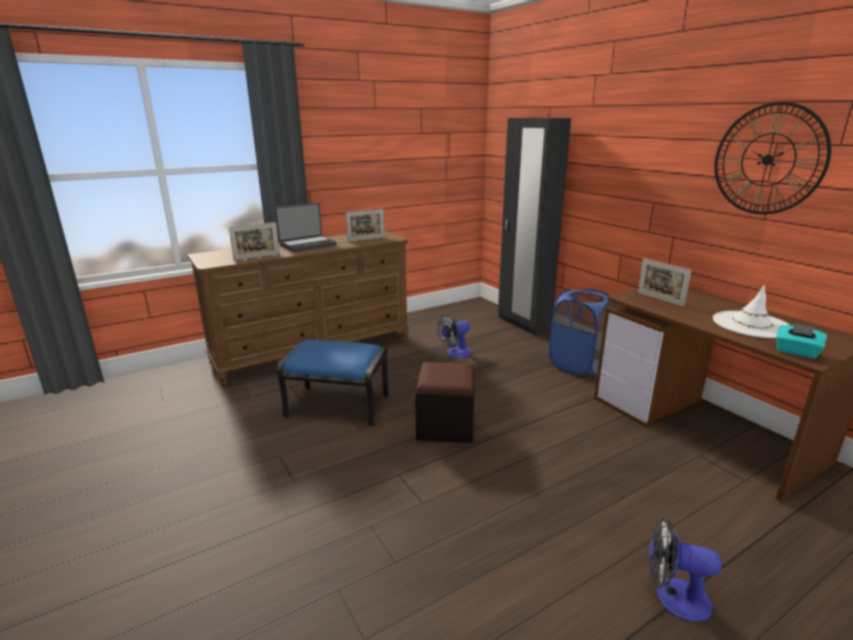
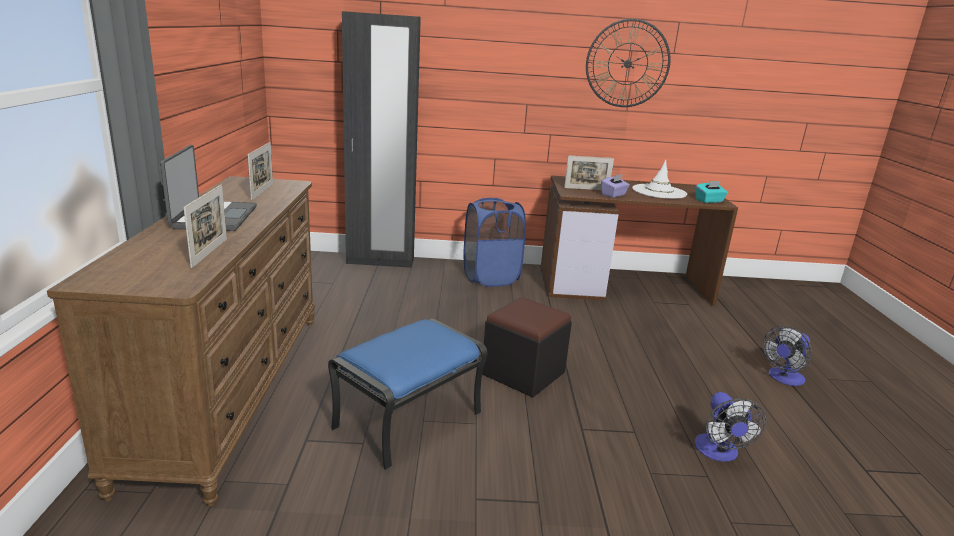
camera: 60 degrees left, 0 degrees up
fan [437,315,471,358] -> fan moved to [695,392,767,462]
none -> purple tissue box [601,174,630,198]

